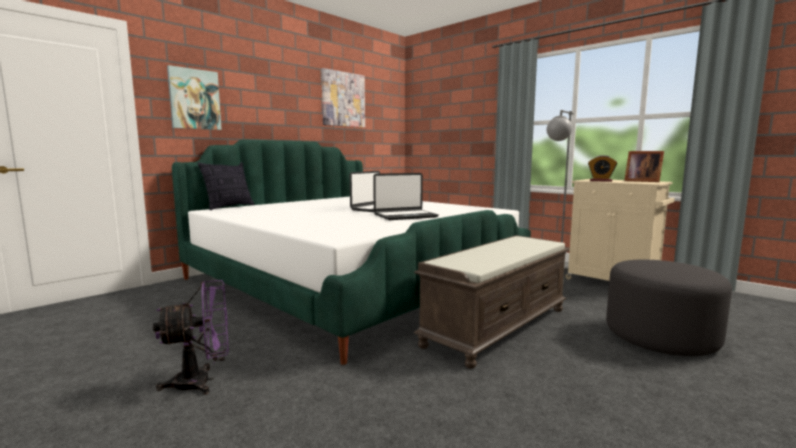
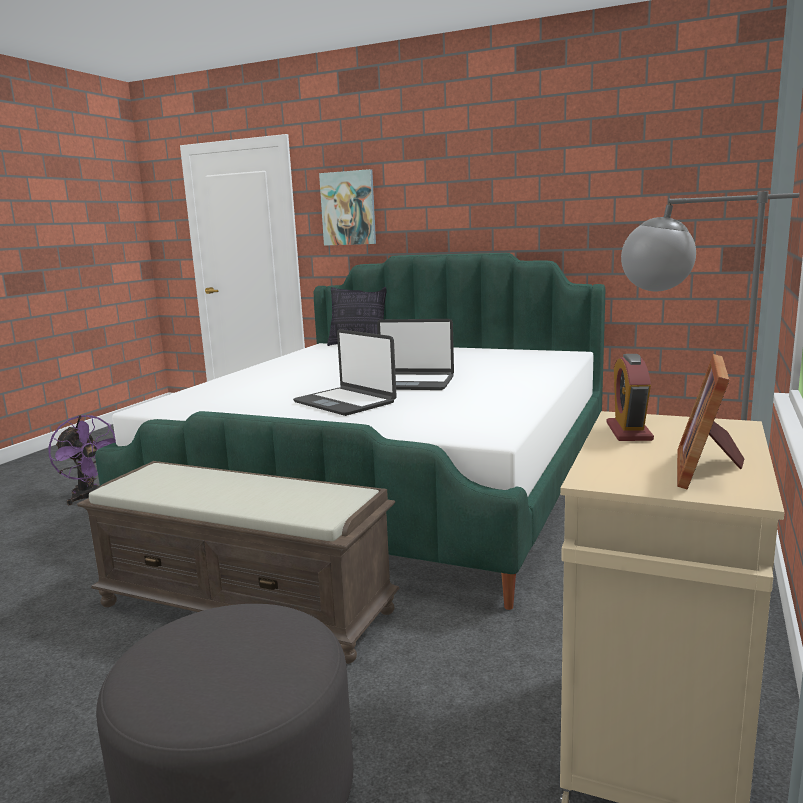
camera: 70 degrees right, 5 degrees up
picture [321,68,365,128] -> none

